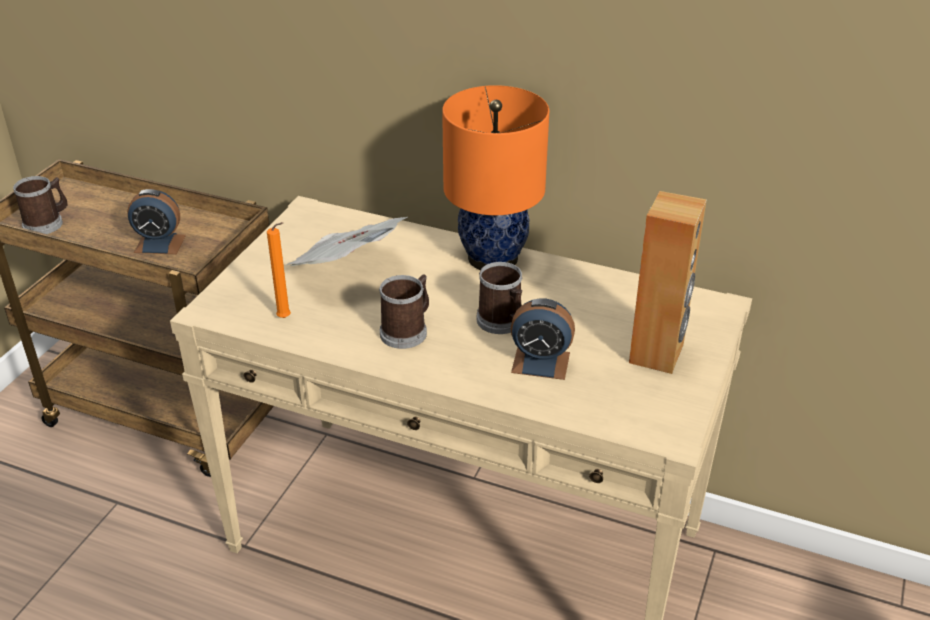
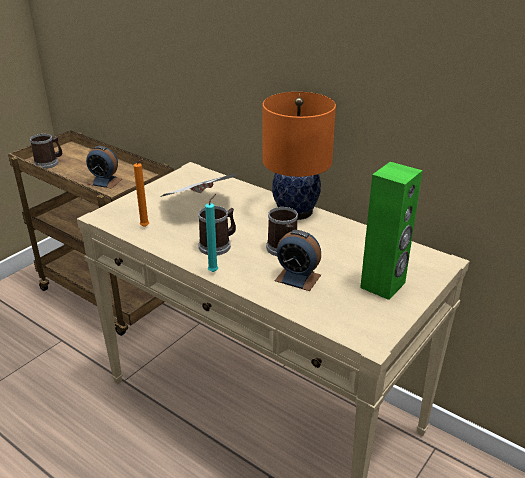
camera: 15 degrees right, 5 degrees down
brown speaker [629,191,707,374] -> green speaker [360,162,423,300]
none -> turquoise candle [205,194,218,272]

